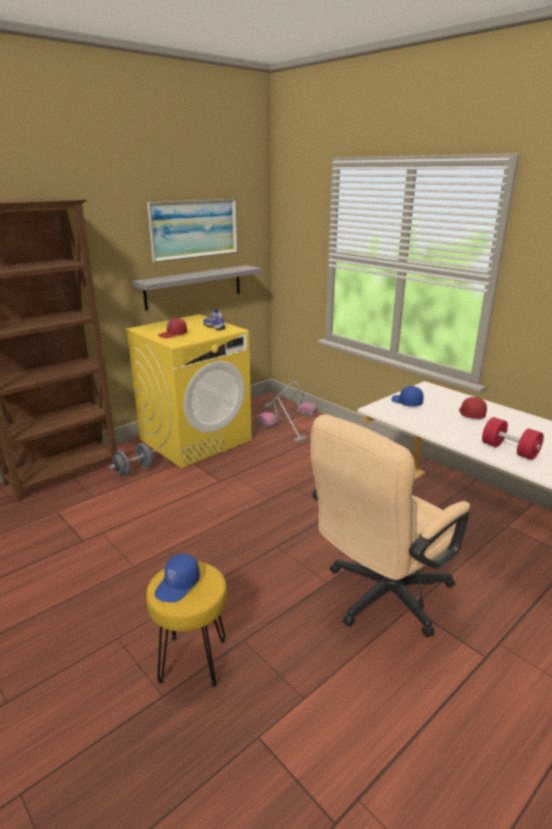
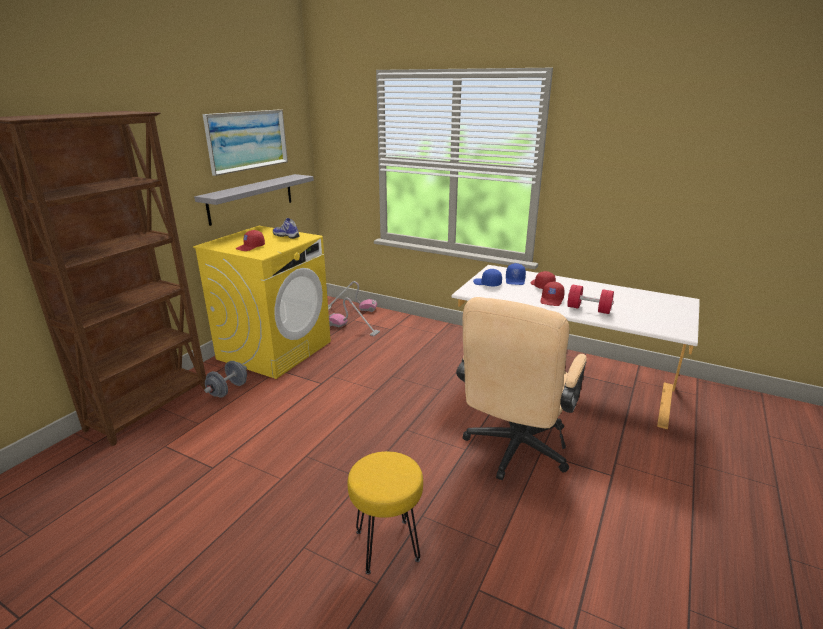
camera: 20 degrees left, 0 degrees up
blue cap [154,553,200,603] -> blue cap moved to [506,263,526,285]
none -> red cap [540,282,565,306]

